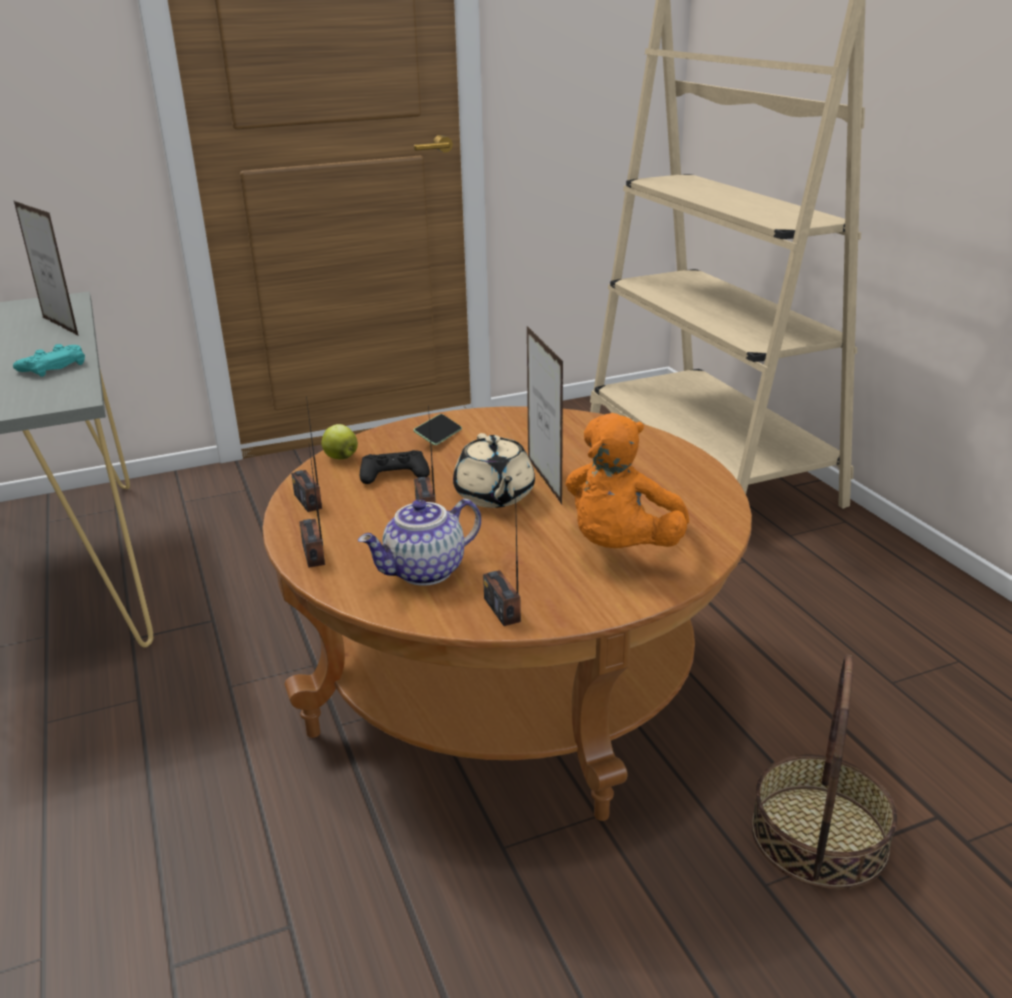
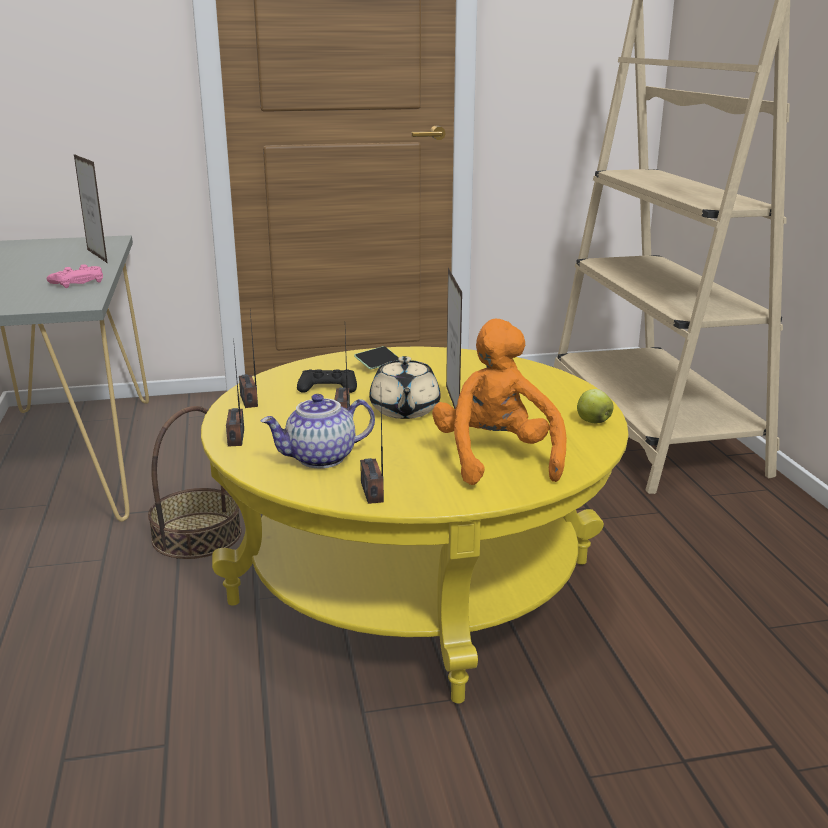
camera: 10 degrees right, 5 degrees down
turquoise game controller [13,344,85,377] -> pink game controller [47,264,103,288]
brown coffee table [262,406,752,821] -> yellow coffee table [201,347,628,704]
apple [321,424,358,460] -> apple moved to [577,389,614,423]
orange plush toy [565,413,689,548] -> orange plush toy turned 135 degrees clockwise [432,319,567,485]
basket [751,654,898,889] -> basket moved to [148,406,242,559]

